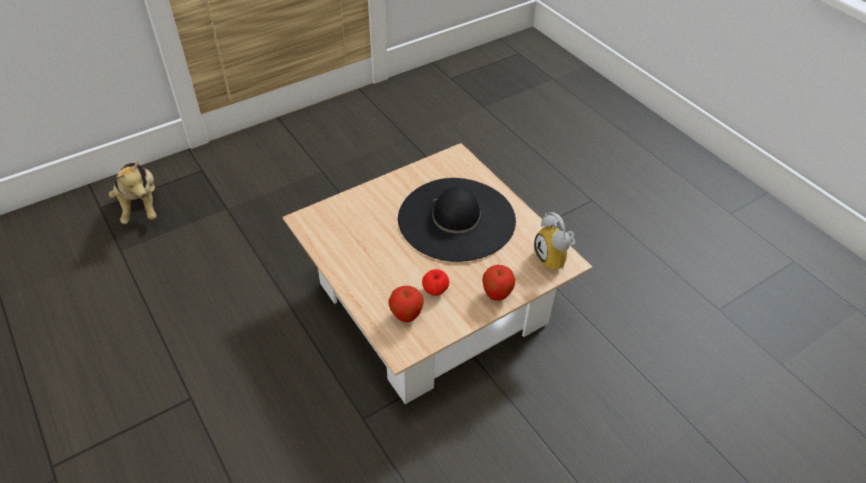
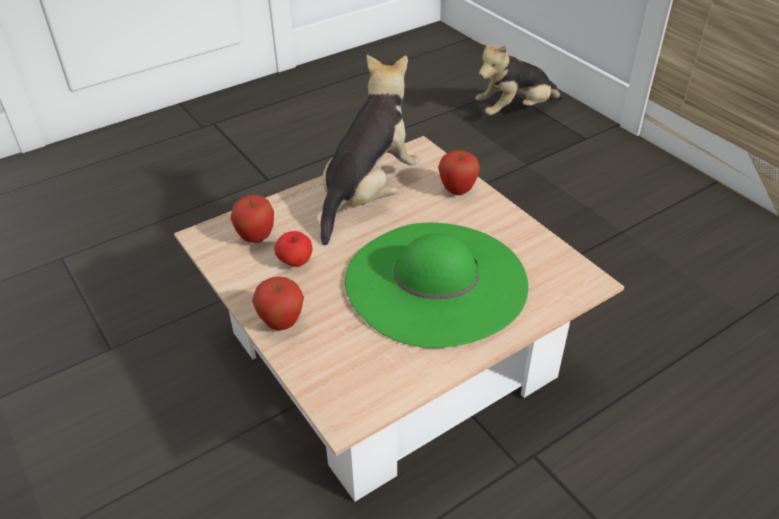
camera: 90 degrees right, 5 degrees down
black hat [398,178,516,262] -> green hat [345,223,528,348]
alarm clock [534,212,576,271] -> none
none -> plush toy [321,55,420,245]
none -> apple [438,150,480,195]

